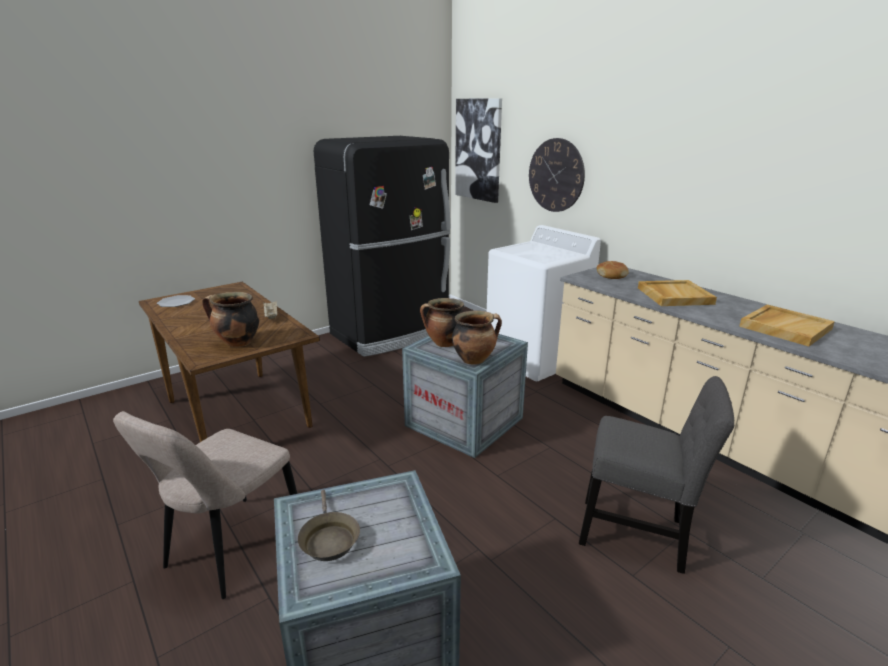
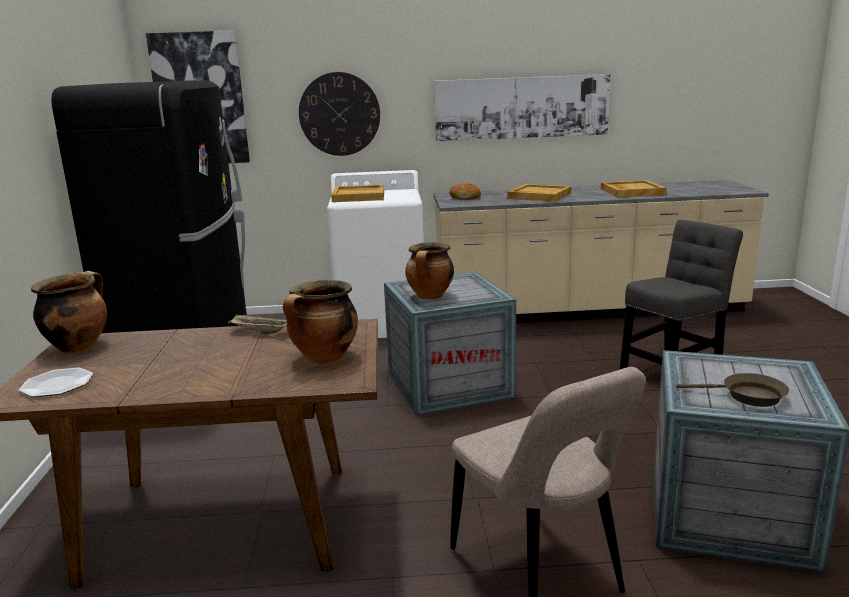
camera: 55 degrees left, 5 degrees down
cooking pot [452,311,502,365] -> cooking pot moved to [31,271,107,353]
none -> beige tray [331,185,384,202]
none -> picture [434,74,611,141]

